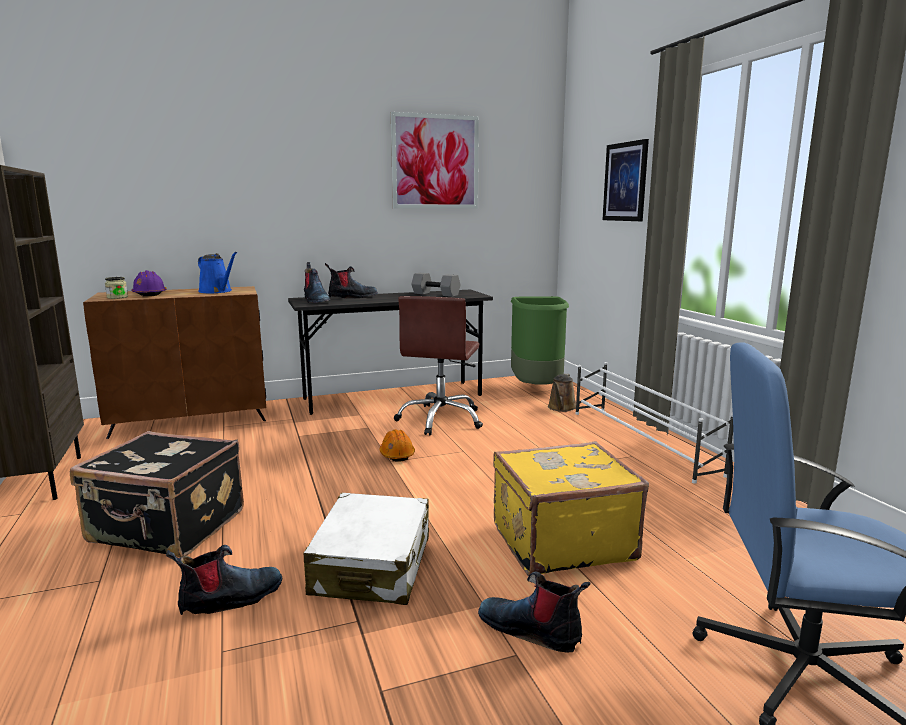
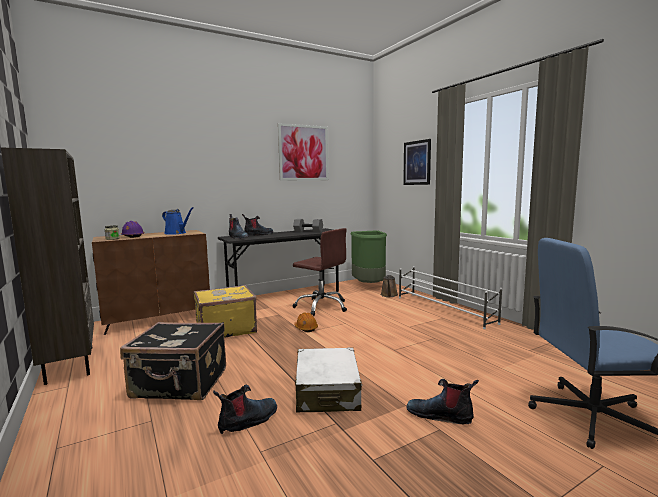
camera: 10 degrees left, 5 degrees down
brown office chair [394,296,483,435] -> brown office chair turned 60 degrees counterclockwise [293,228,347,316]
yellow suitcase [493,441,649,576] -> yellow suitcase moved to [194,285,257,338]

